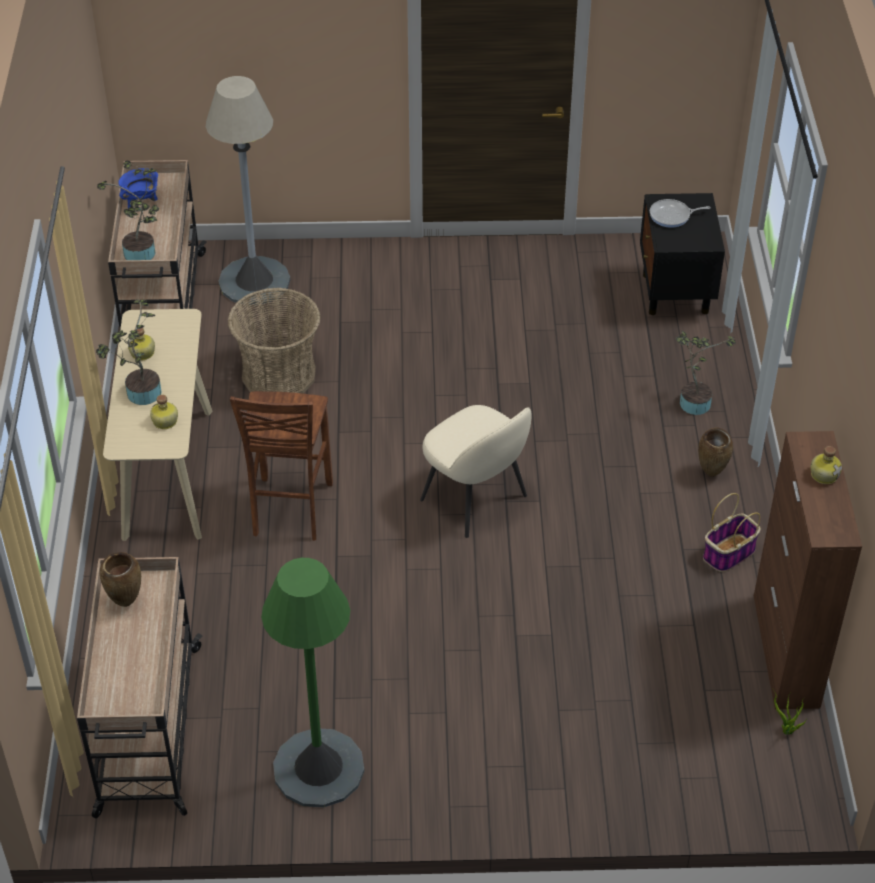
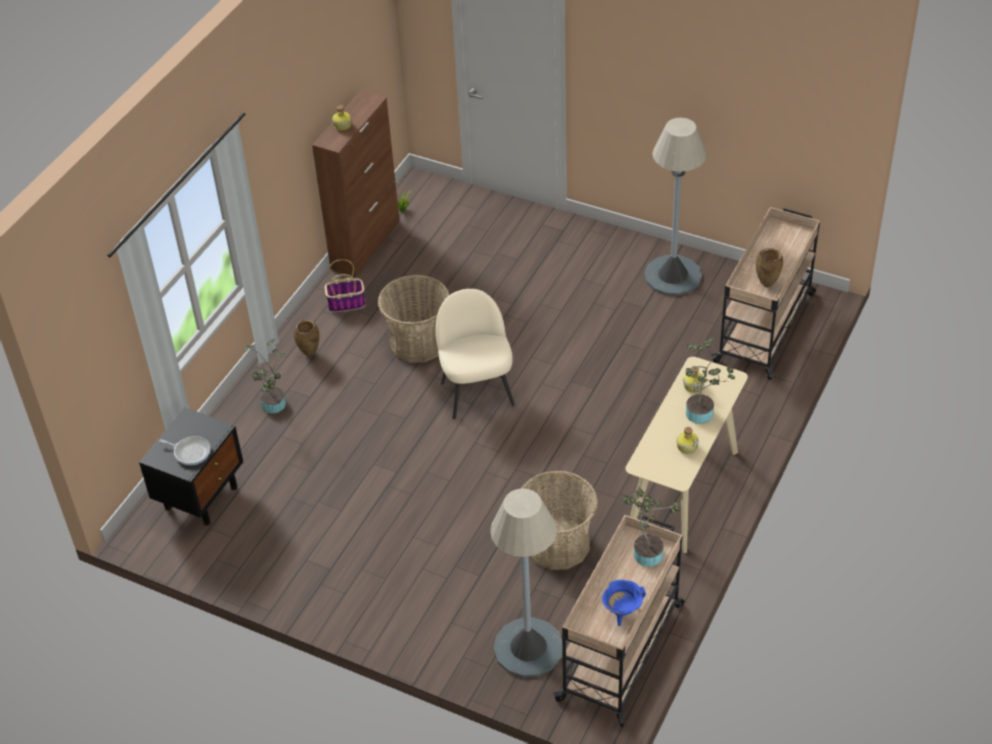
camera: 150 degrees left, 0 degrees up
brown stool [230,391,333,541] -> none
green floor lamp [261,558,364,807] -> grey floor lamp [644,118,706,296]
none -> basket [378,275,449,363]

